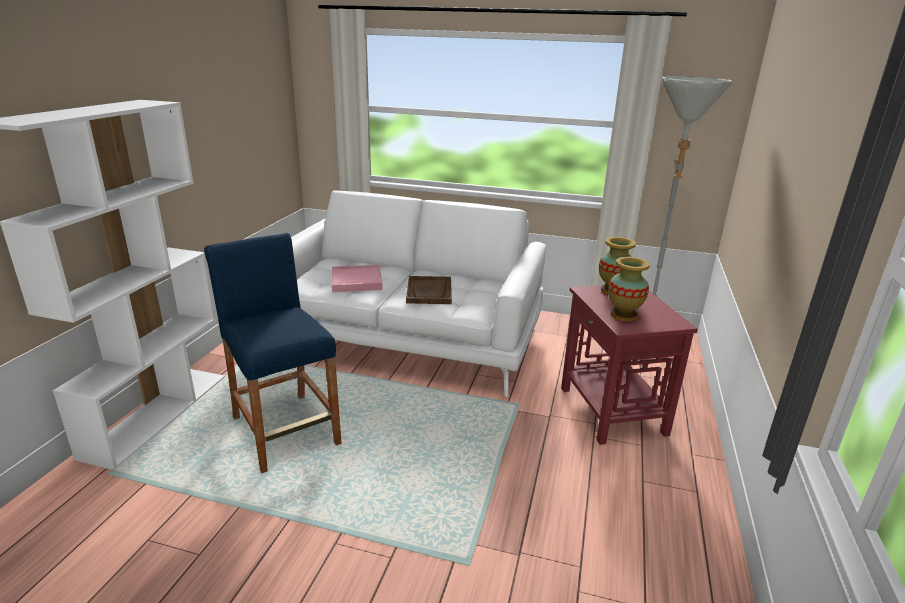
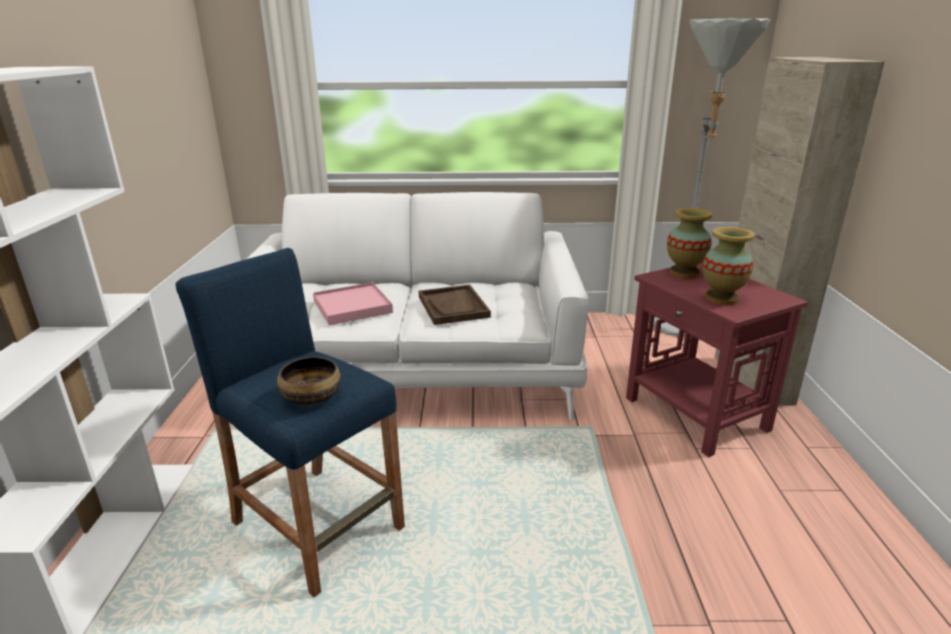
camera: 15 degrees left, 0 degrees up
none -> bowl [277,357,341,405]
none -> beige cabinet [715,57,885,406]

